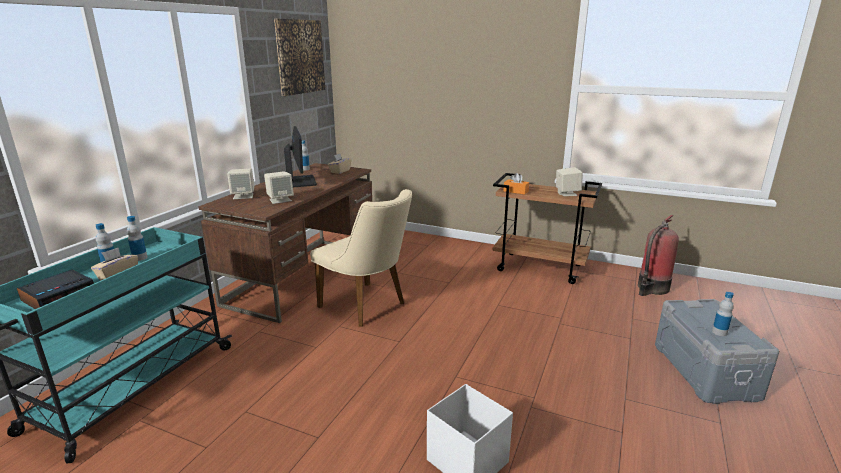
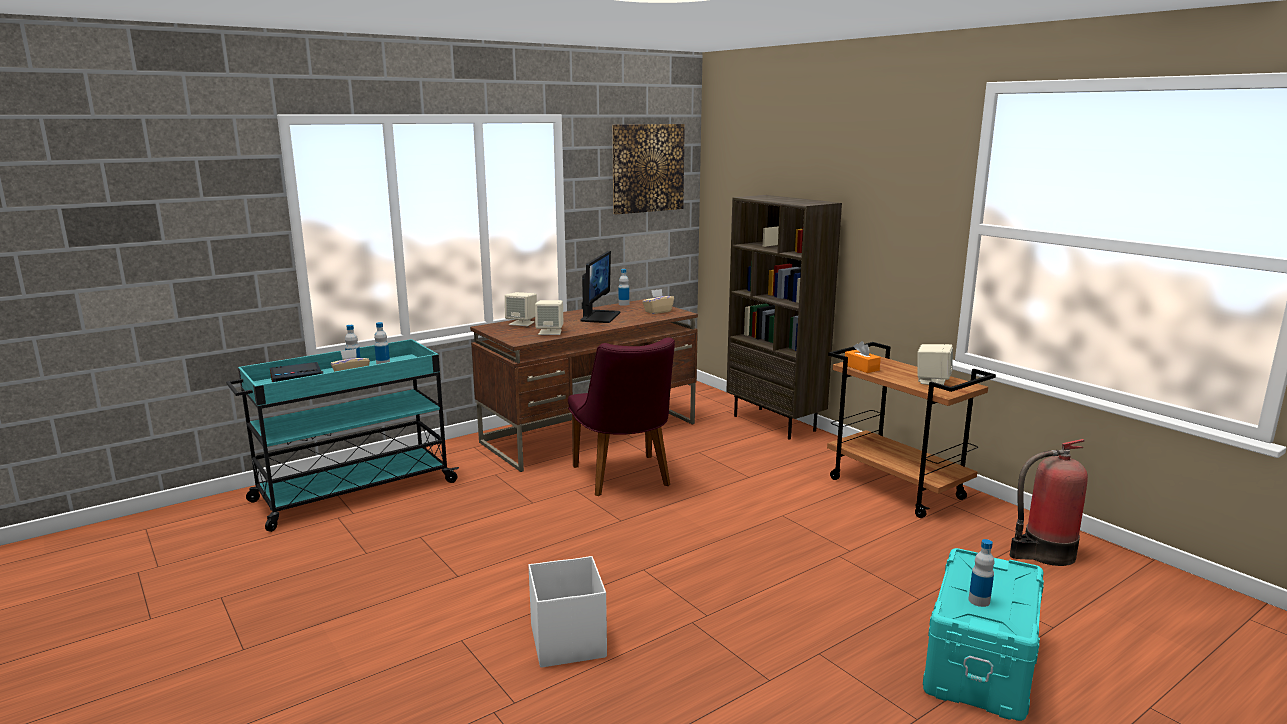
camera: 30 degrees right, 5 degrees down
beige chair [310,189,412,326] -> purple chair [568,337,675,496]
grey storage box [655,299,779,404] -> turquoise storage box [923,548,1044,721]
none -> brown bookcase [726,195,842,440]

